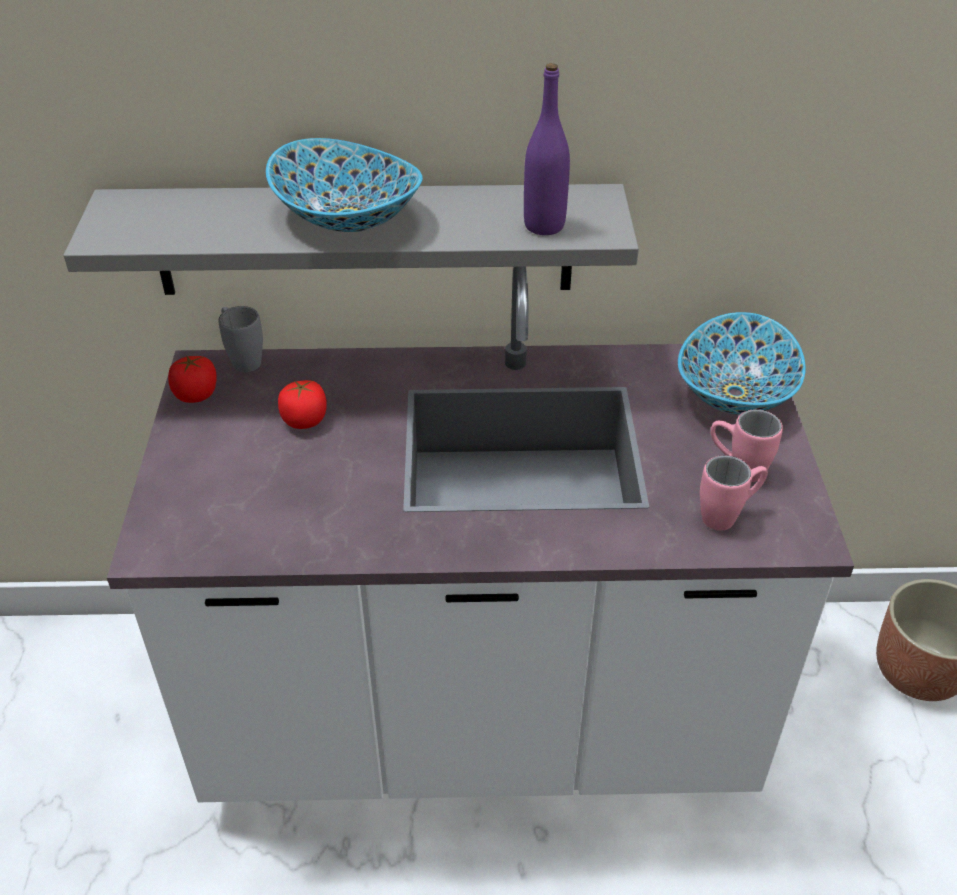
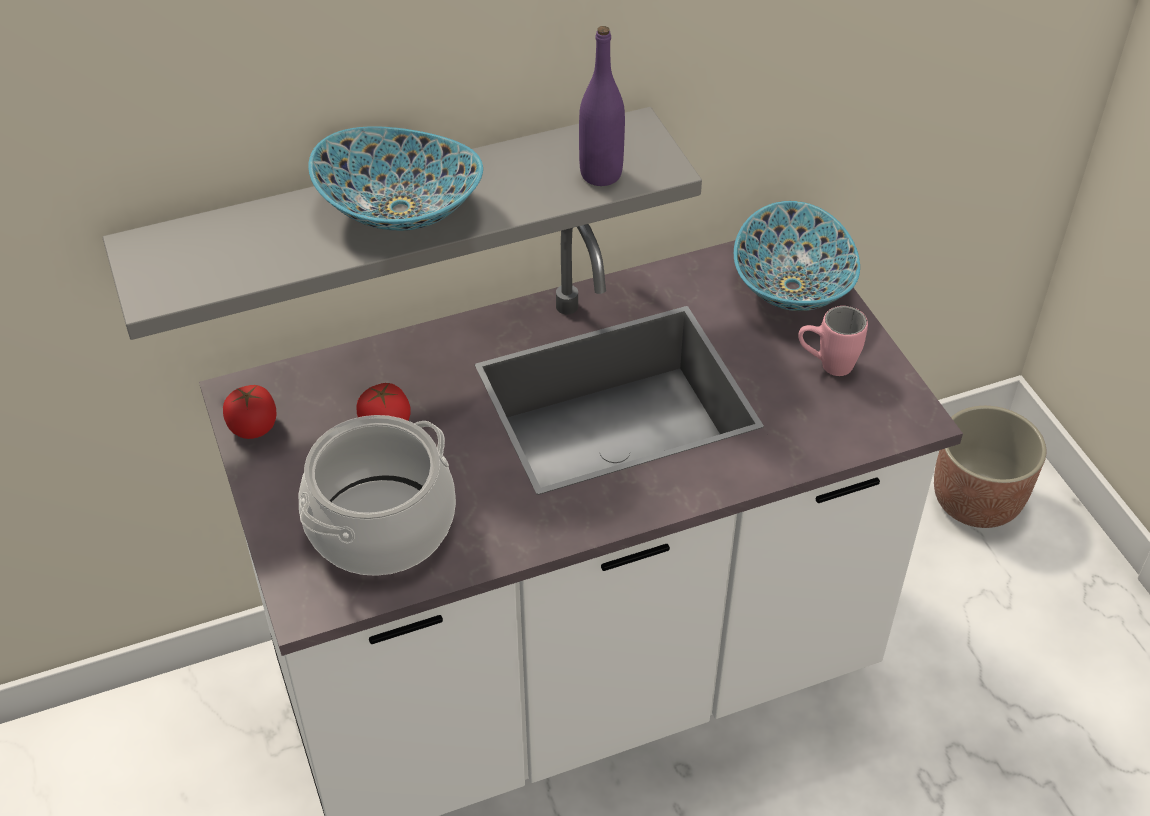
camera: 20 degrees left, 5 degrees up
grey mug [218,306,263,372] -> none
pink mug [700,455,768,531] -> none
none -> cooking pot [299,415,456,576]

